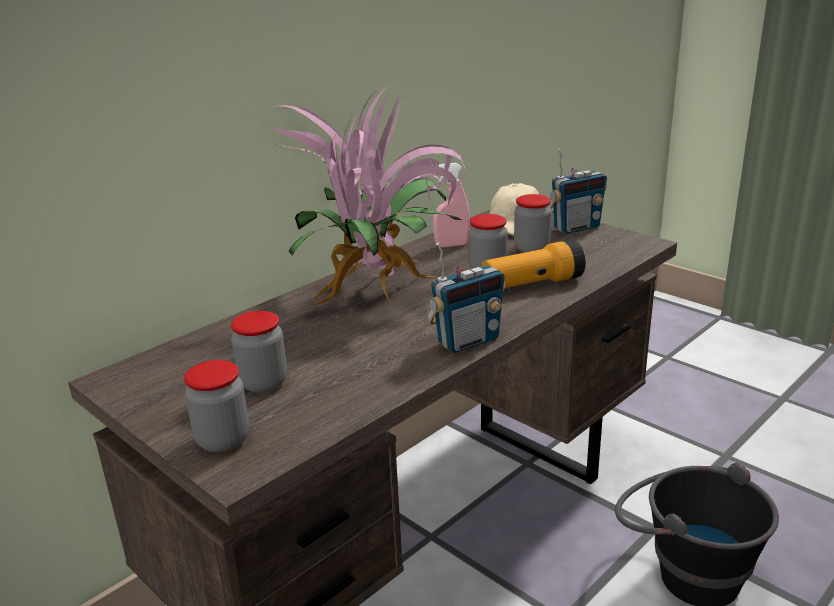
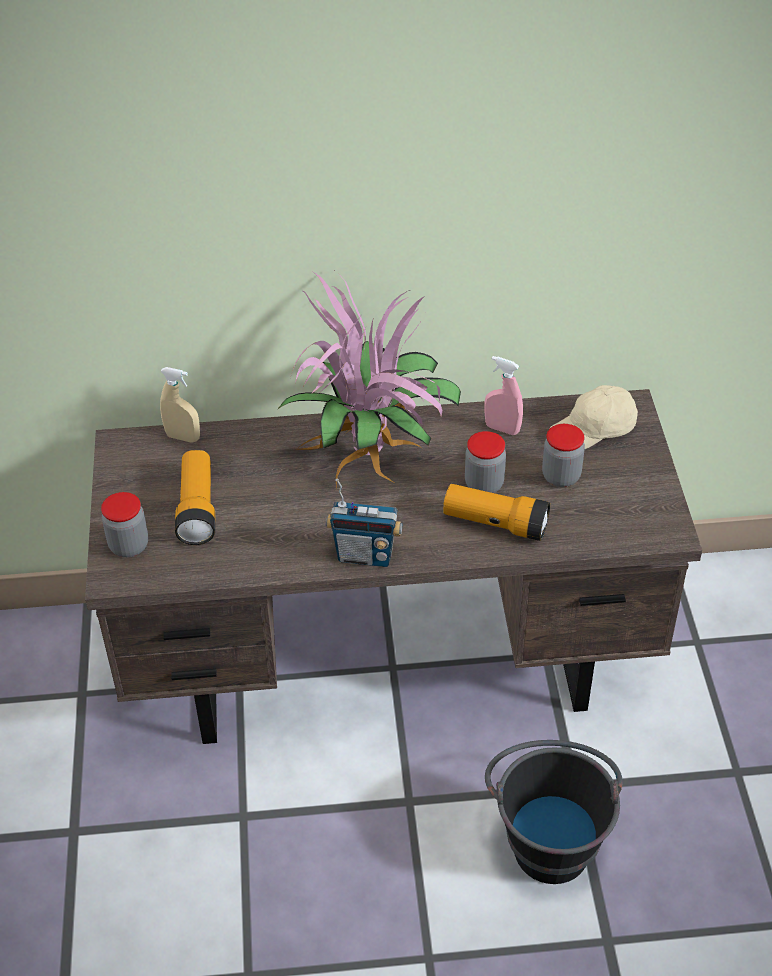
camera: 40 degrees right, 20 degrees up
jar [231,311,287,393] -> flashlight [175,450,215,545]
radio [548,149,607,234] -> none
none -> beige spray bottle [160,367,200,443]

